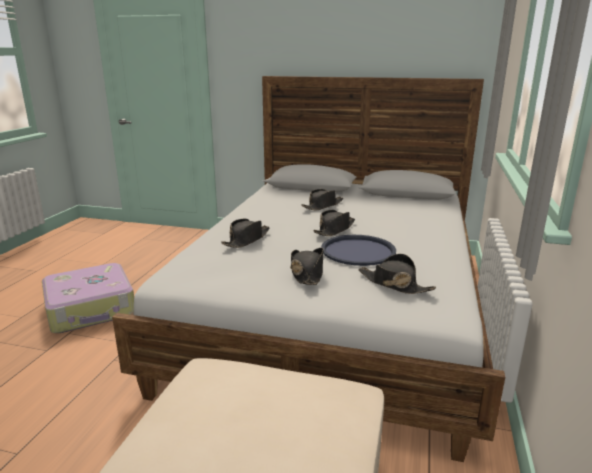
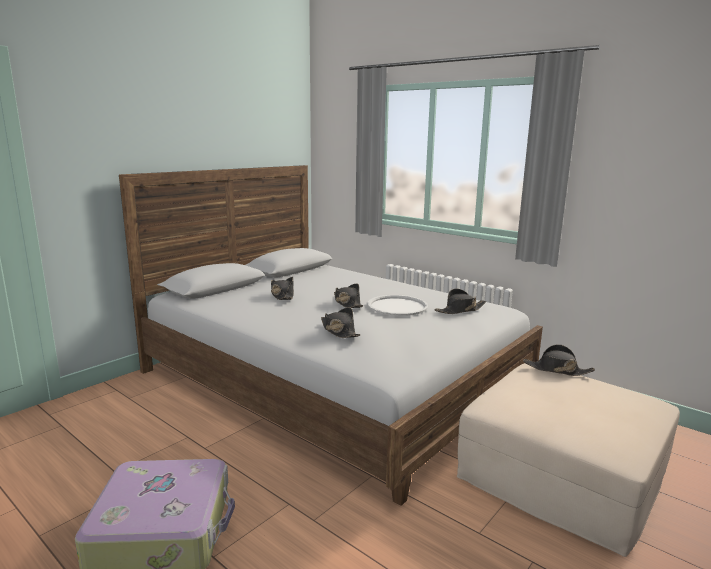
camera: 65 degrees left, 5 degrees down
black hat [290,248,324,285] -> black hat moved to [523,344,595,376]
blue tray [321,235,396,266] -> white tray [367,295,428,316]

